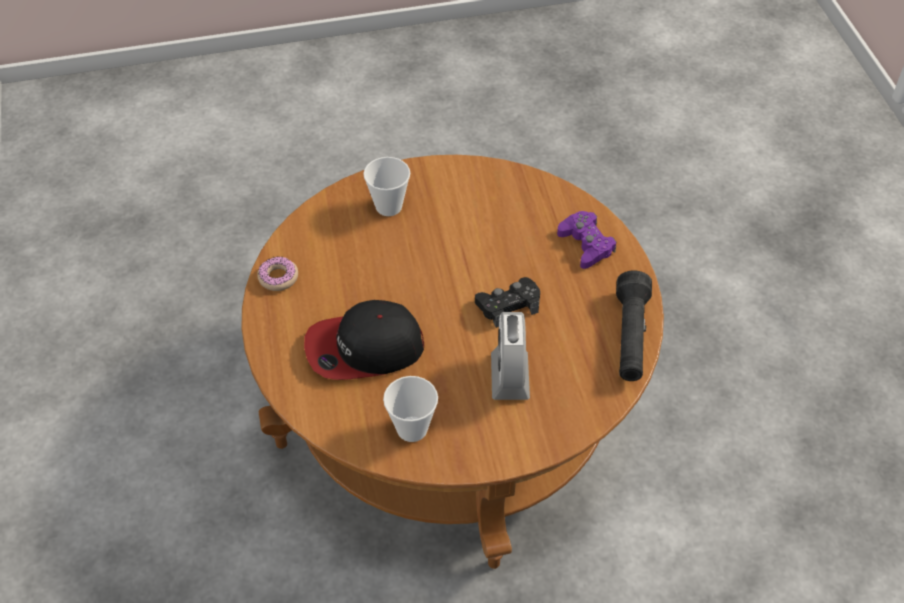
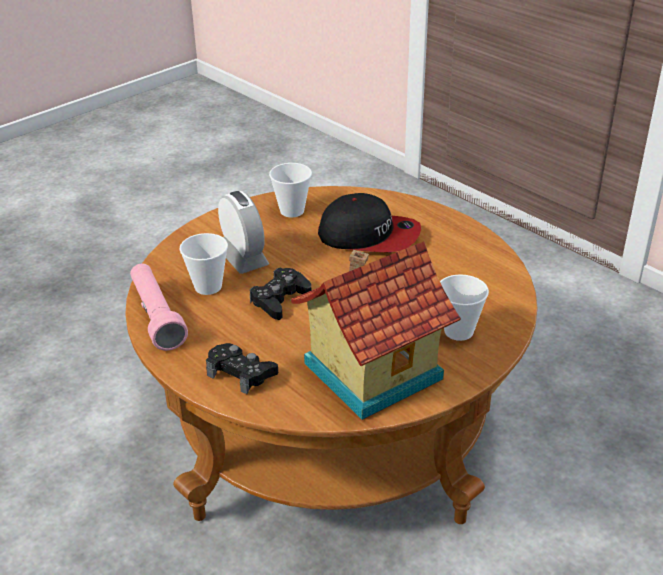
camera: 150 degrees right, 15 degrees down
donut [257,257,298,291] -> none
cap [304,300,424,380] -> cap turned 60 degrees clockwise [318,193,421,252]
purple game controller [557,211,616,269] -> black game controller [206,343,278,394]
black flashlight [616,270,652,381] -> pink flashlight [130,263,188,351]
none -> cup [179,233,228,295]
none -> toy house [291,241,461,420]

